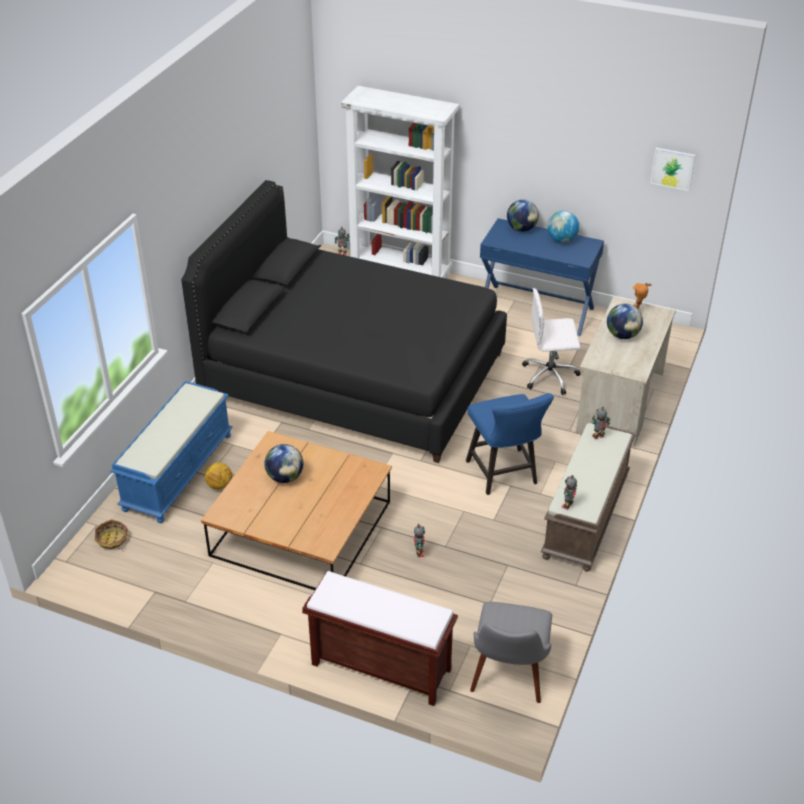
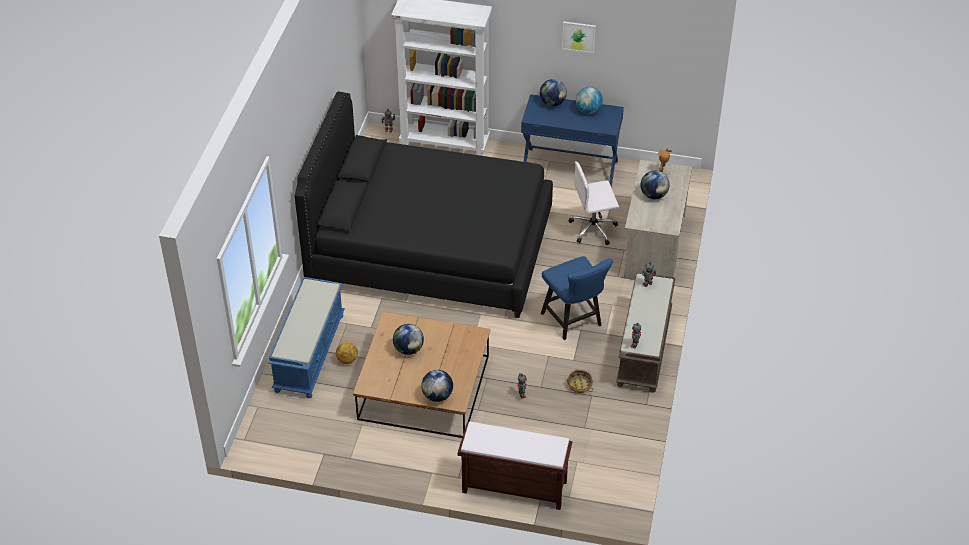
camera: 10 degrees left, 5 degrees up
basket [95,519,128,549] -> basket moved to [567,370,593,393]
grey chair [470,602,552,703] -> none
picture [650,148,695,191] -> picture moved to [562,21,596,53]
none -> globe [421,370,453,402]

